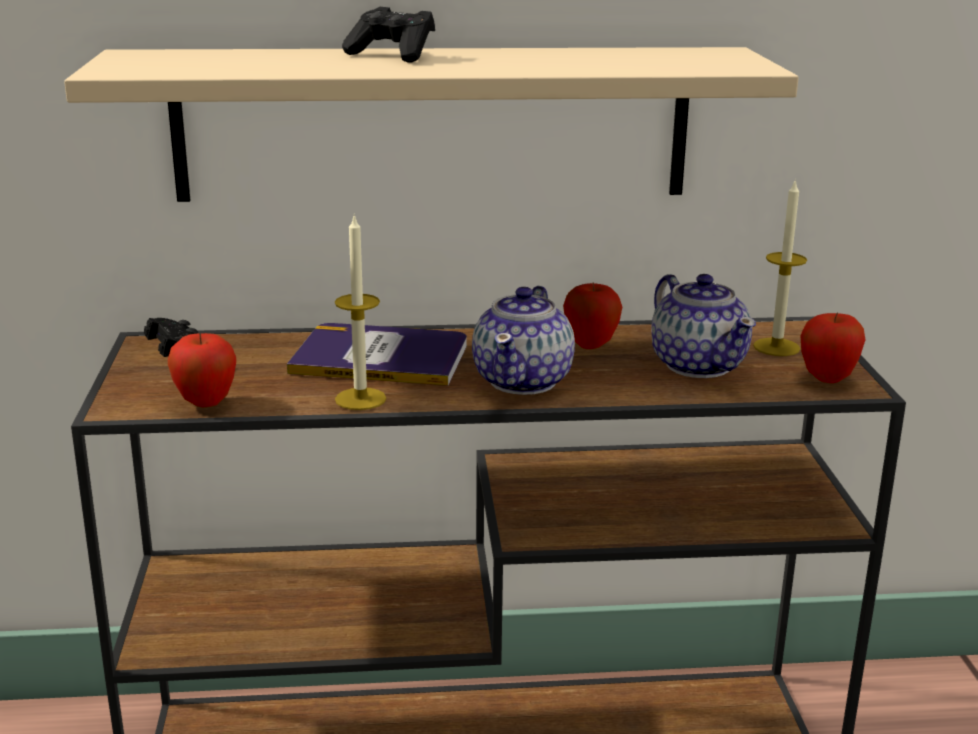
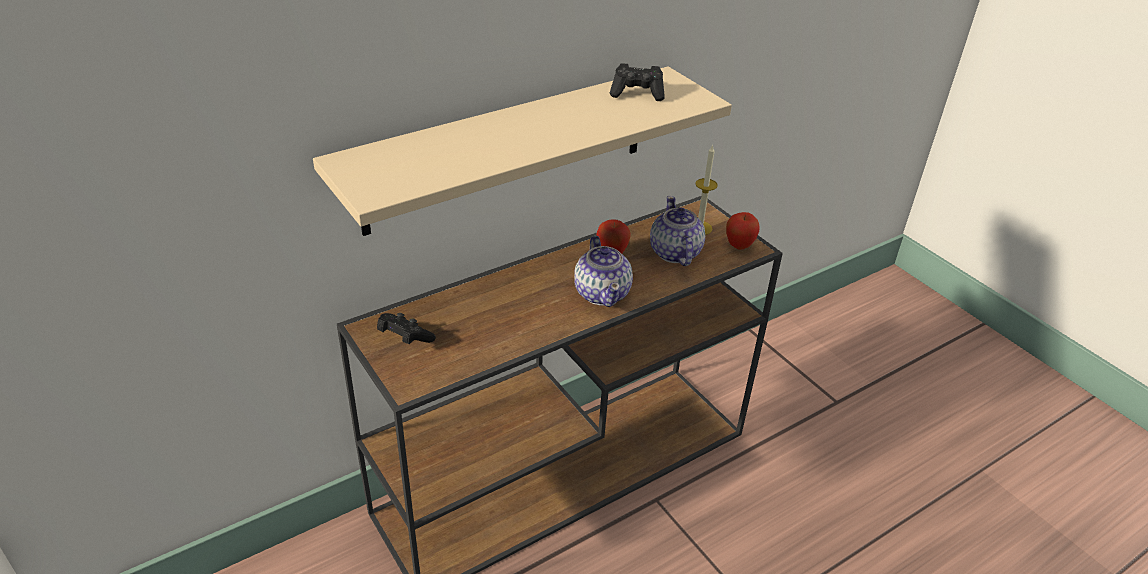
camera: 30 degrees left, 15 degrees up
apple [168,333,236,407] -> none
book [287,323,467,386] -> none
candle [335,215,386,410] -> none
black game controller [342,7,435,63] -> black game controller moved to [610,63,665,101]
teapot [652,274,756,378] -> teapot turned 135 degrees counterclockwise [650,196,705,266]

